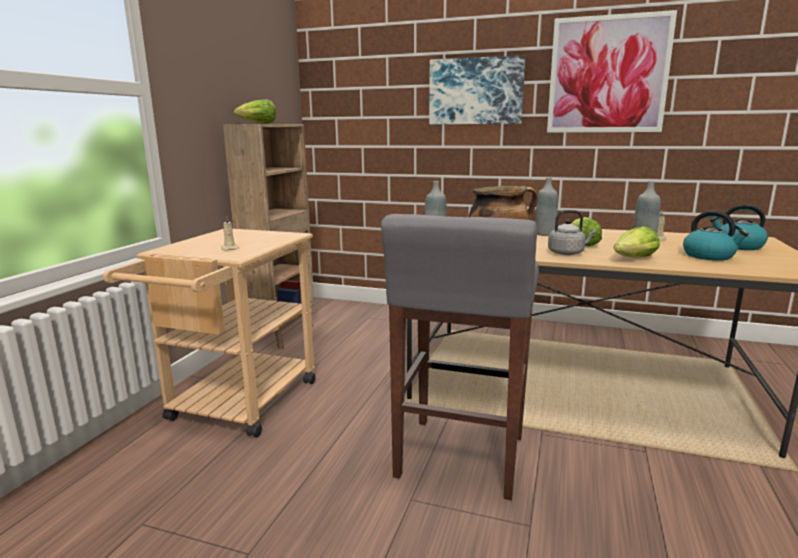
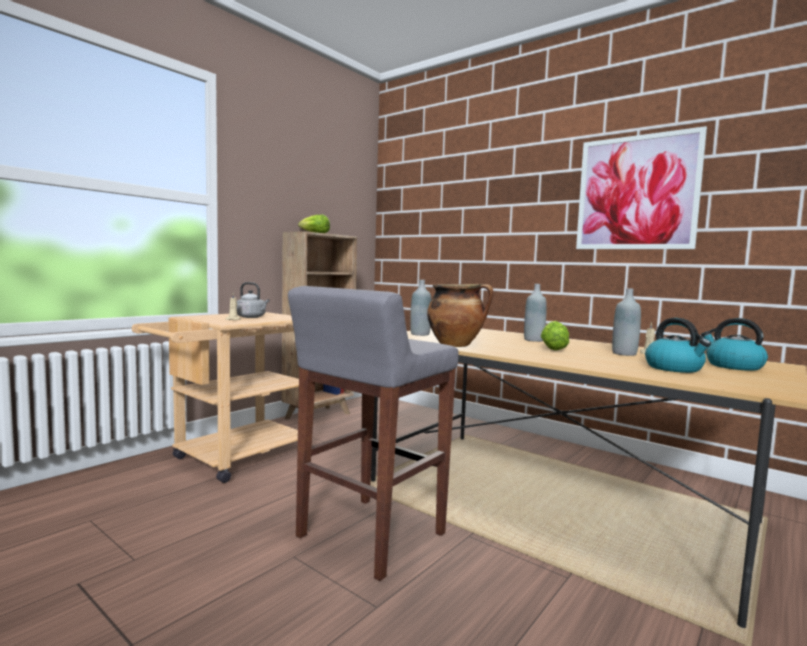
camera: 20 degrees right, 10 degrees down
picture [429,55,525,124] -> none
grey kettle [548,210,597,255] -> grey kettle moved to [237,282,269,318]
lettuce [614,226,660,257] -> none

